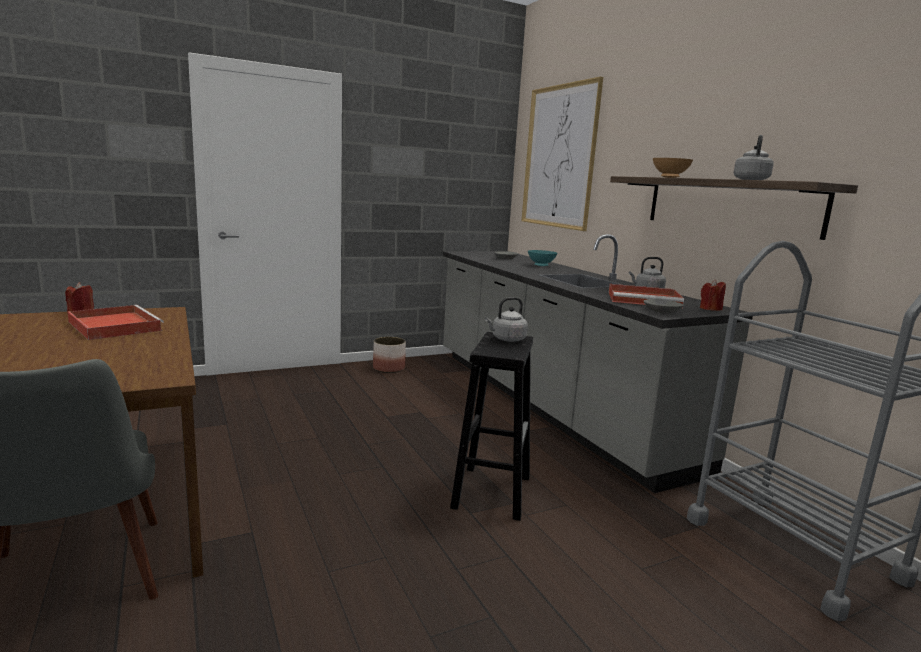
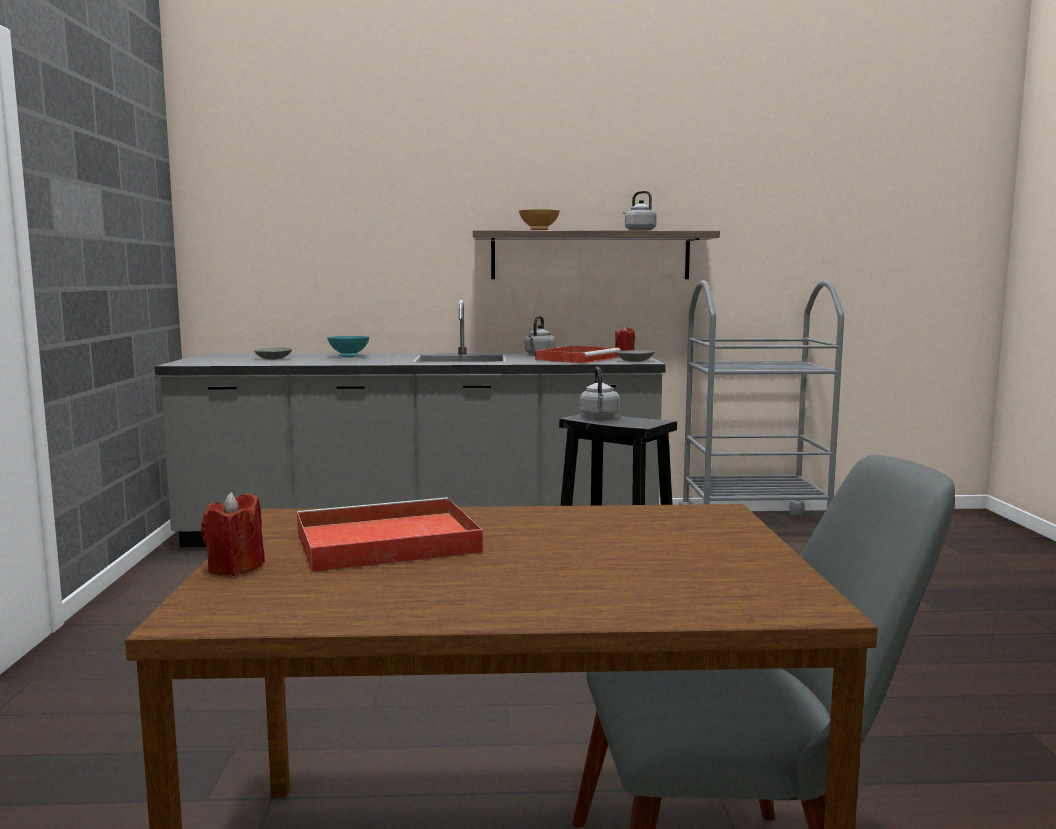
camera: 65 degrees left, 5 degrees down
planter [373,337,406,373] -> none
picture [521,77,603,231] -> none

